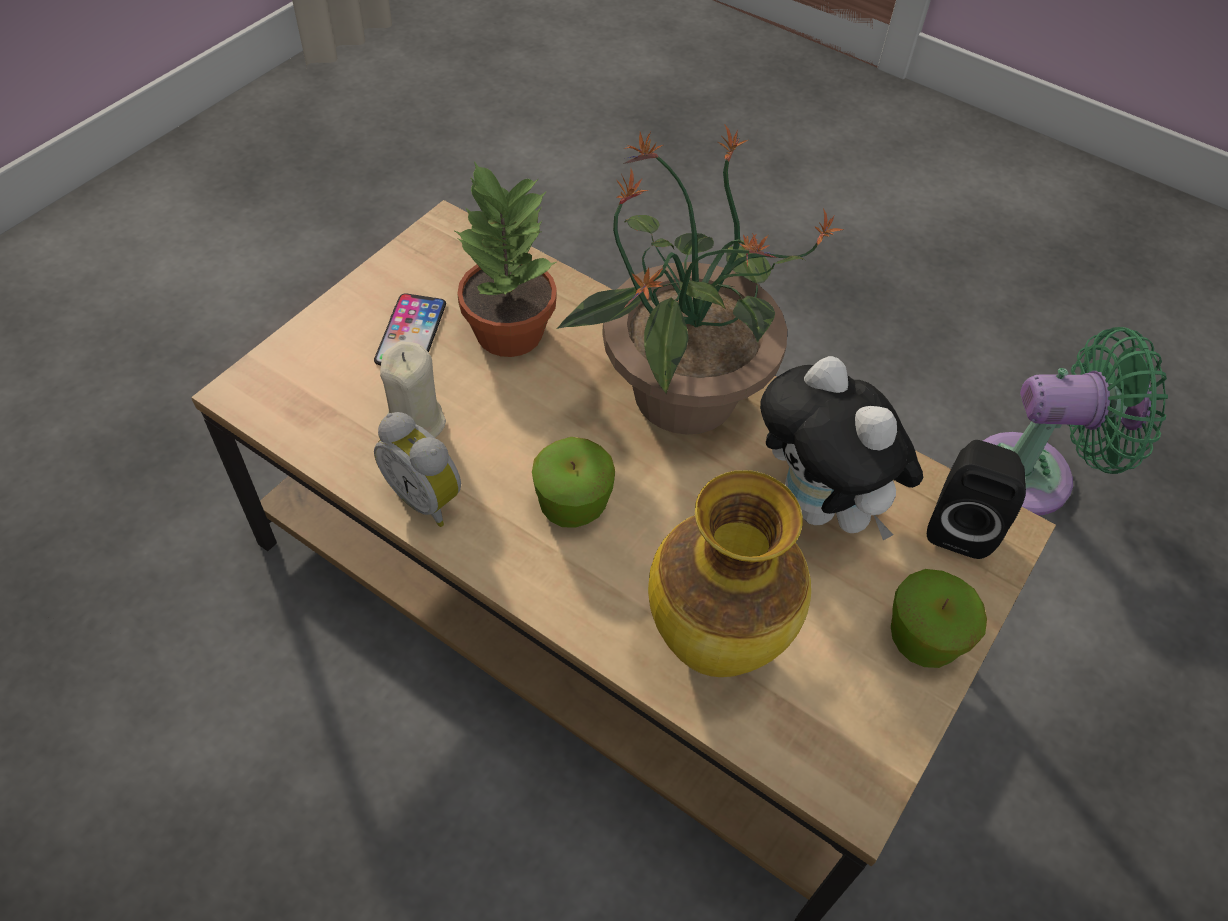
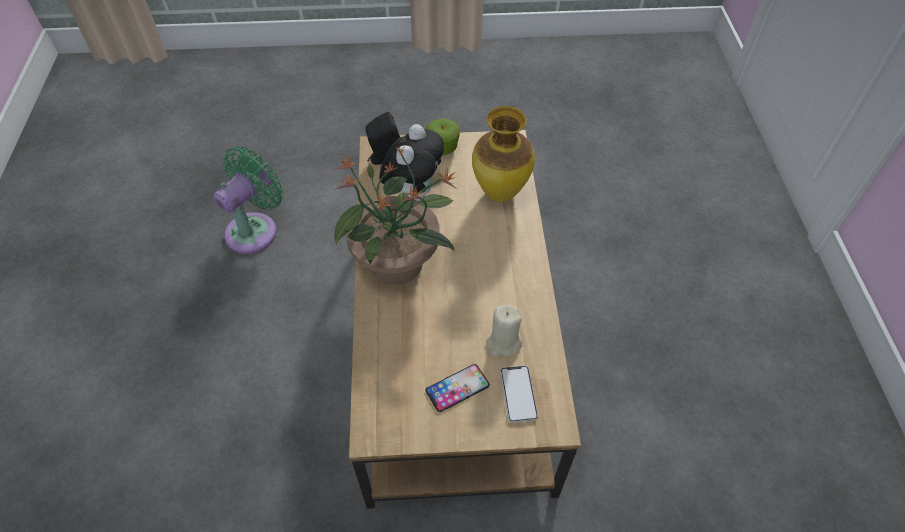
camera: 125 degrees left, 0 degrees up
alarm clock [374,412,461,527] -> none
potted plant [455,161,557,357] -> none
apple [532,437,615,528] -> none
green fan [983,327,1168,516] -> green fan turned 75 degrees clockwise [213,146,284,254]
none -> phone [500,366,538,423]

